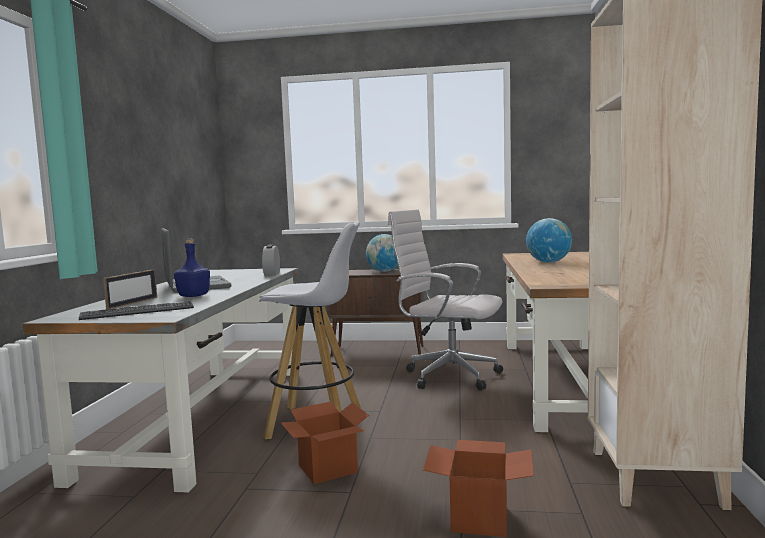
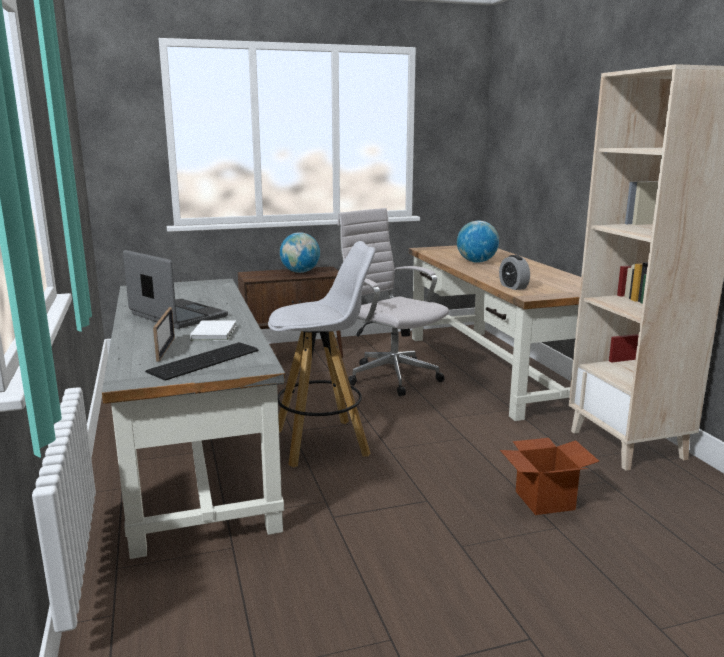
camera: 25 degrees left, 10 degrees up
blue bottle [174,239,210,297] -> white book [190,321,236,341]
alarm clock [262,244,280,276] -> alarm clock moved to [499,255,530,290]
cardboard box [281,401,369,484] -> none
white office chair [388,209,503,391] -> white office chair turned 45 degrees clockwise [337,208,449,396]

